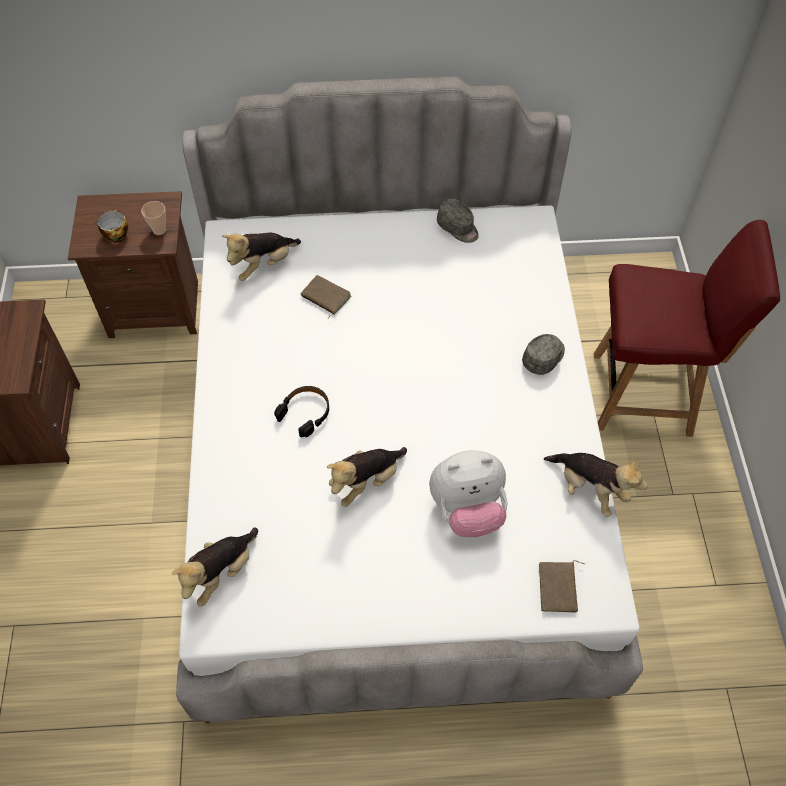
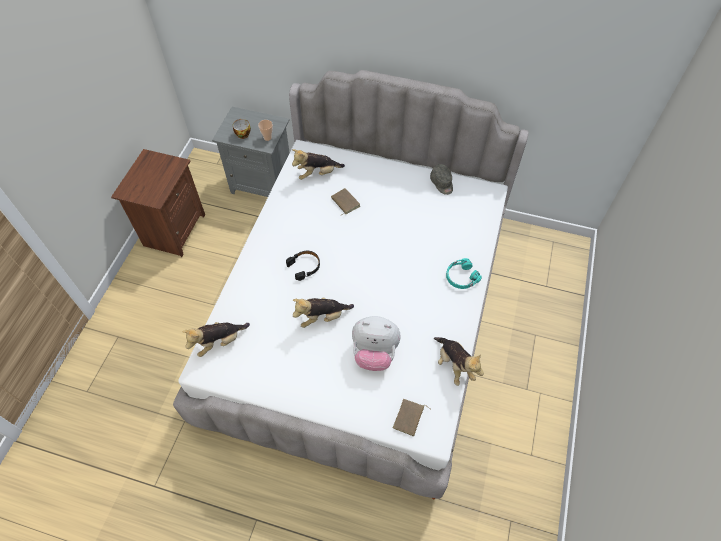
camera: 20 degrees right, 0 degrees up
brown nightstand [68,191,198,338] -> grey nightstand [212,107,290,197]
grey cap [522,334,565,375] -> turquoise headphones [446,258,482,289]
red chair [594,220,780,437] -> none

